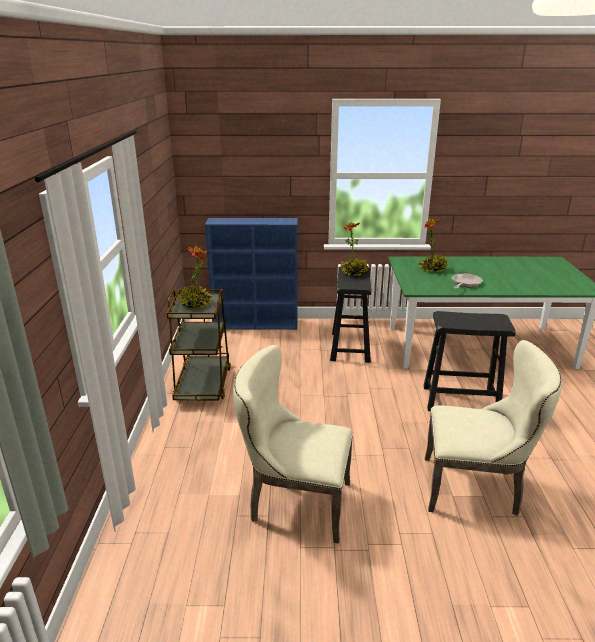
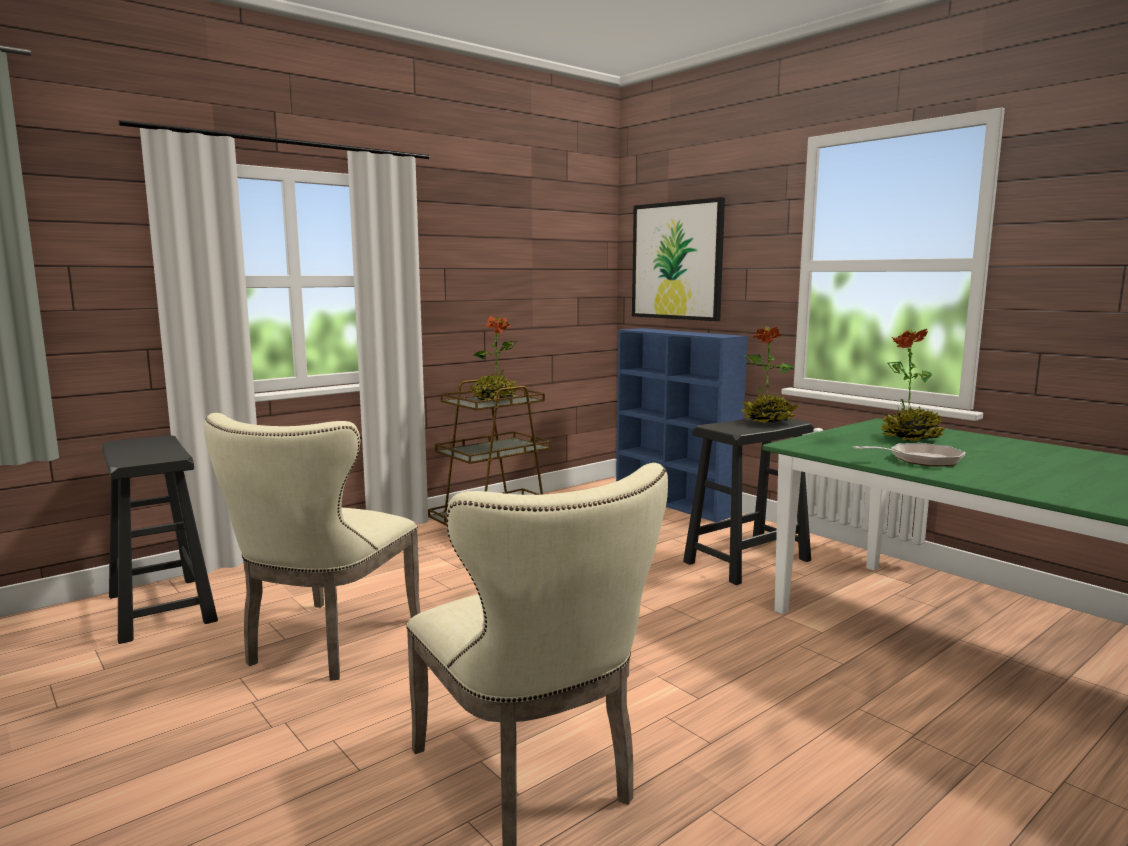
camera: 50 degrees right, 15 degrees down
beige chair [233,345,353,544] -> beige chair turned 135 degrees counterclockwise [204,413,420,681]
black stool [424,311,516,411] -> black stool moved to [102,435,218,644]
none -> picture [632,197,725,321]

